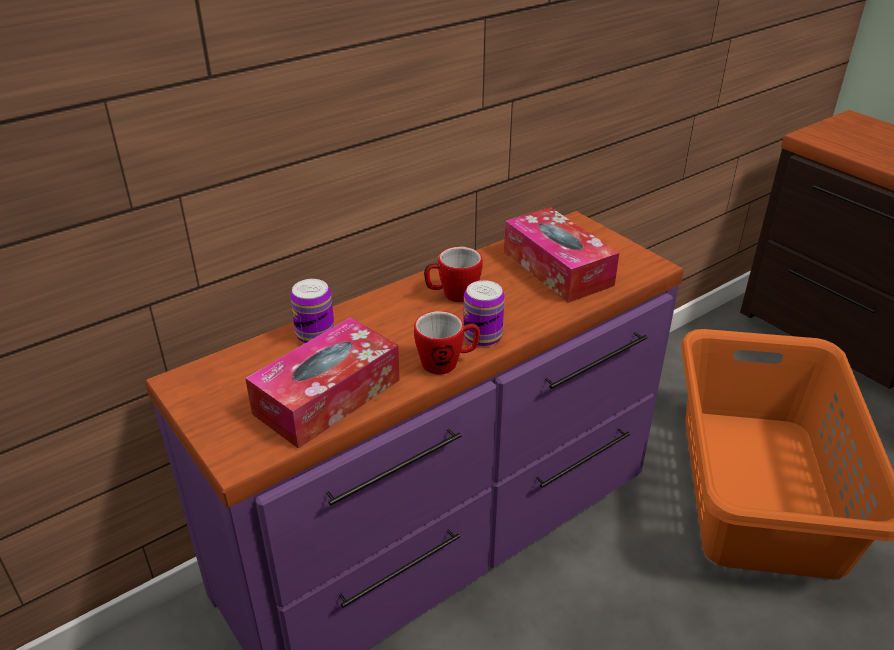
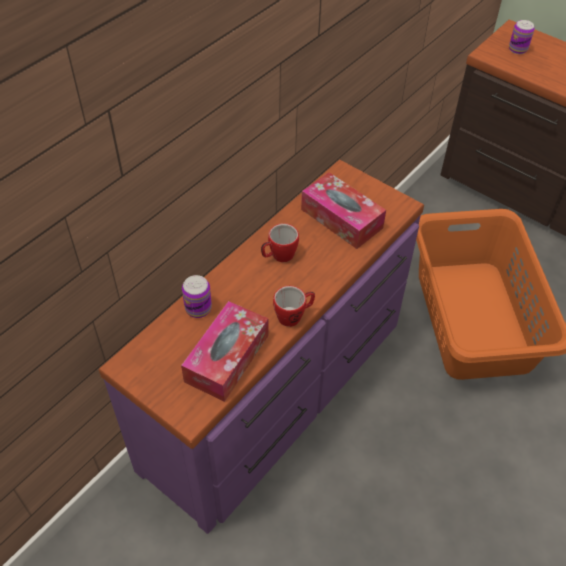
camera: 15 degrees left, 15 degrees up
can [463,280,505,347] -> can moved to [509,20,535,54]

